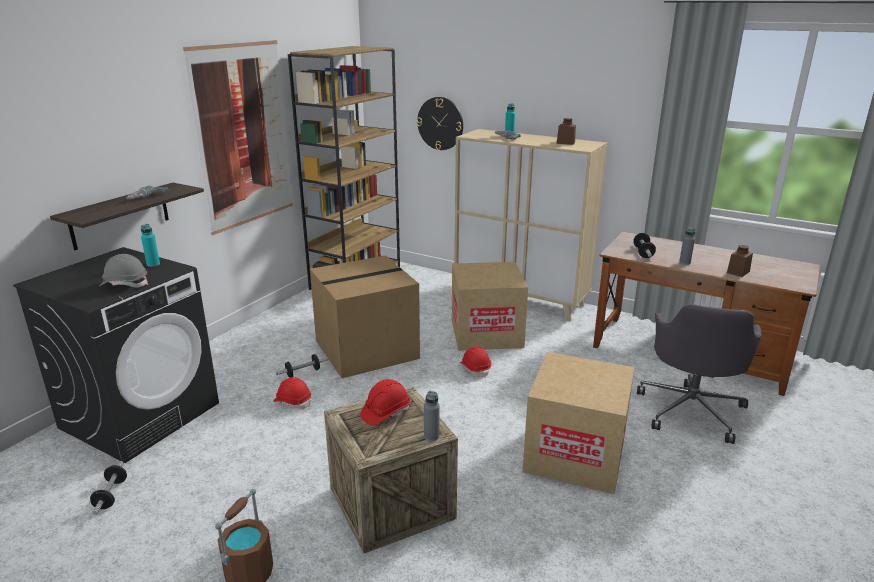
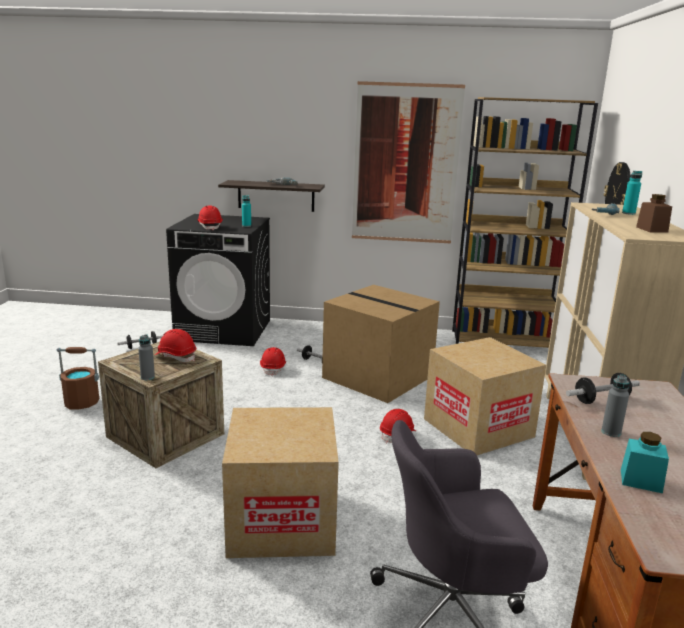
camera: 65 degrees right, 5 degrees down
grey hard hat [100,254,148,287] -> red hard hat [197,206,223,230]
brown jar [727,245,753,277] -> turquoise jar [621,432,669,493]

